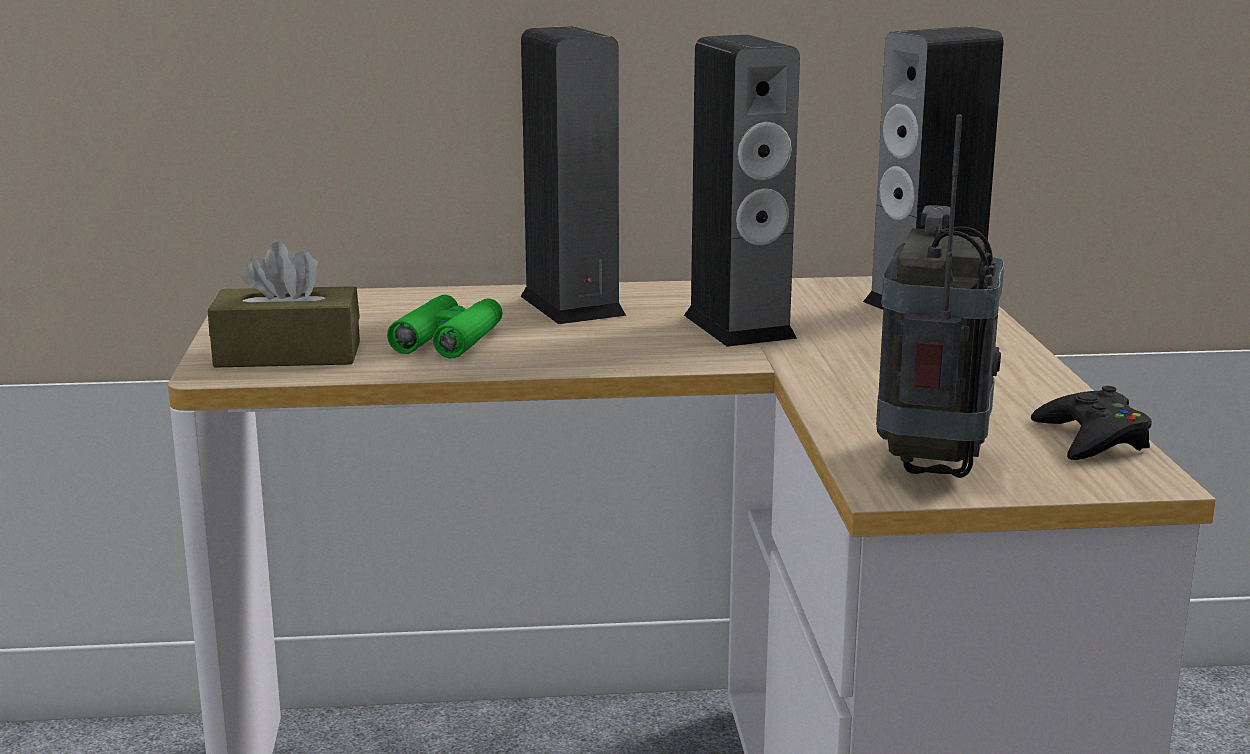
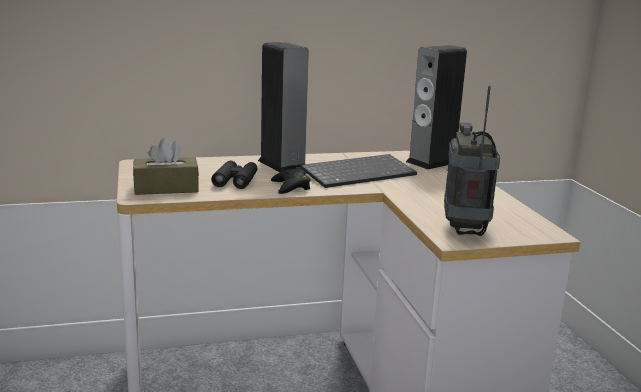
camera: 10 degrees left, 0 degrees up
green binoculars [387,295,503,358] -> black binoculars [211,161,258,189]
speaker [684,35,800,347] -> keyboard [300,154,417,188]
black game controller [1031,386,1152,460] -> black game controller moved to [271,167,310,194]

